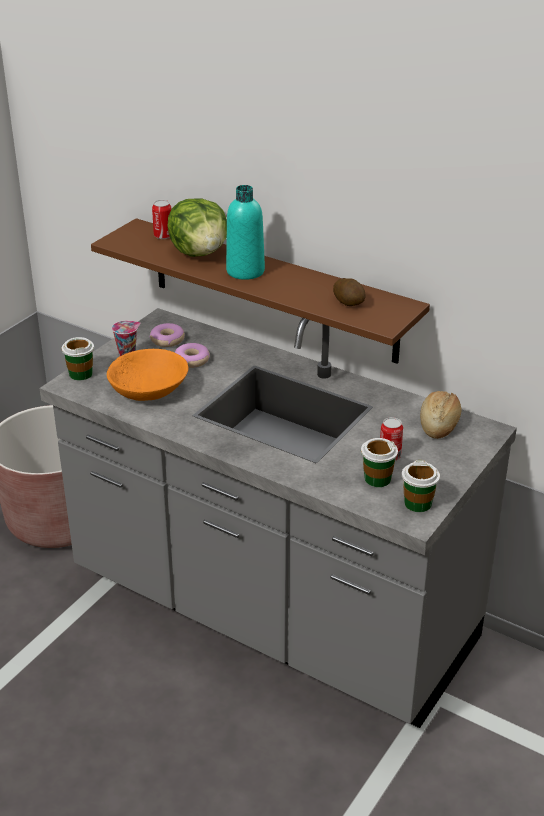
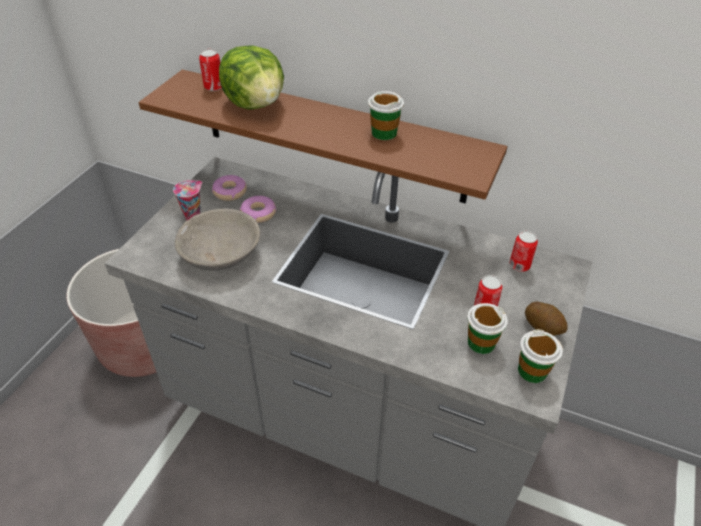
camera: 10 degrees left, 10 degrees up
cup [62,337,94,380] -> cup moved to [368,91,404,140]
orange bowl [107,349,188,401] -> grey bowl [175,209,261,270]
turquoise bottle [226,185,265,280] -> none
potato [333,278,366,306] -> potato moved to [525,301,568,336]
bread [420,391,461,439] -> can [509,231,538,272]

